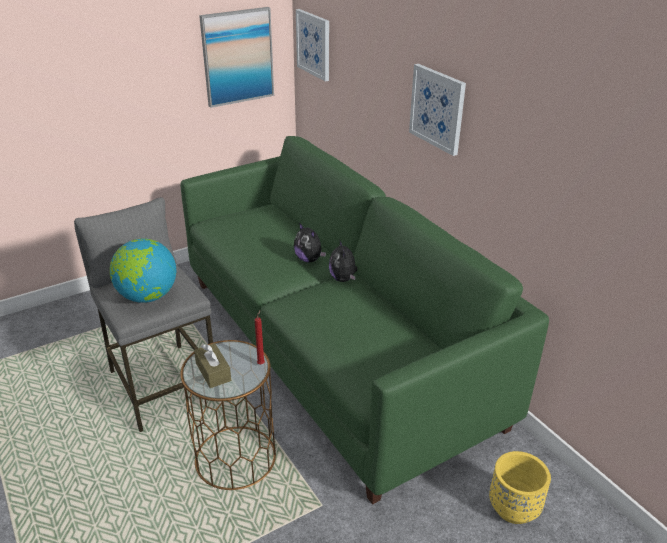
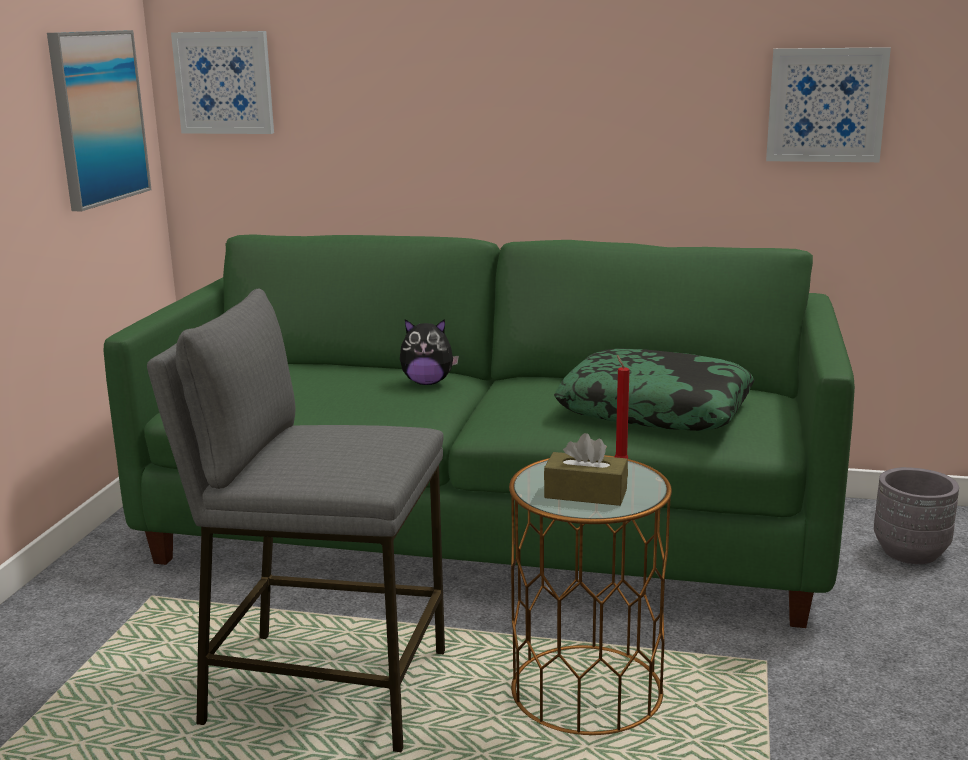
camera: 45 degrees left, 15 degrees down
globe [110,238,176,303] -> none
plush toy [329,239,357,282] -> none
picture [409,64,466,156] -> picture moved to [766,47,891,162]
yellow planter [489,451,551,524] -> grey planter [874,467,959,564]
none -> pillow [554,348,754,431]

